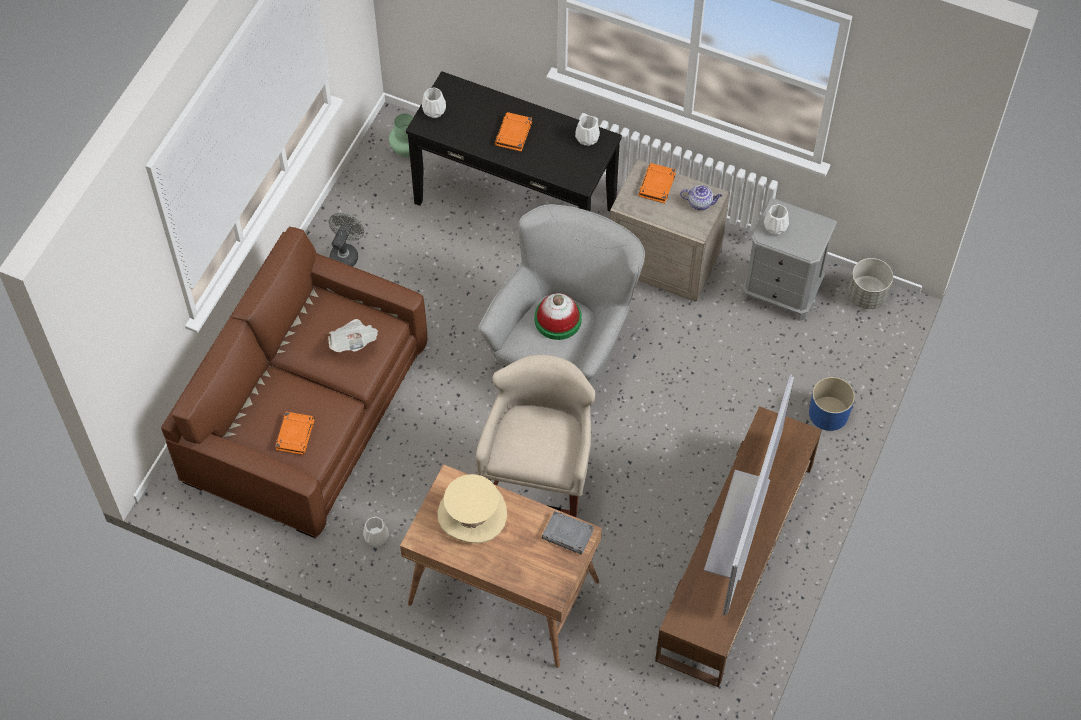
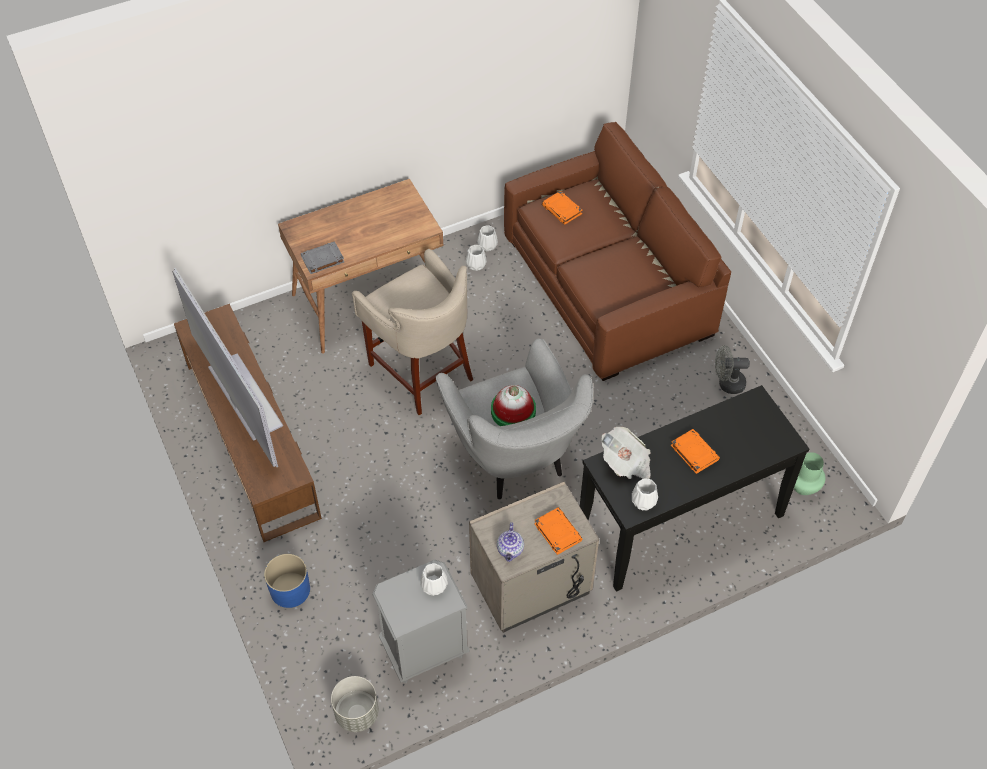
camera: 130 degrees right, 5 degrees down
newspaper [328,319,379,352] -> newspaper moved to [601,427,651,479]
grey fan [329,213,364,267] -> grey fan turned 120 degrees clockwise [715,345,750,394]
white vase [422,88,446,118] -> white vase moved to [477,225,498,251]
beige hat [438,474,507,543] -> none
teapot [680,185,722,210] -> teapot turned 45 degrees counterclockwise [497,522,524,562]

